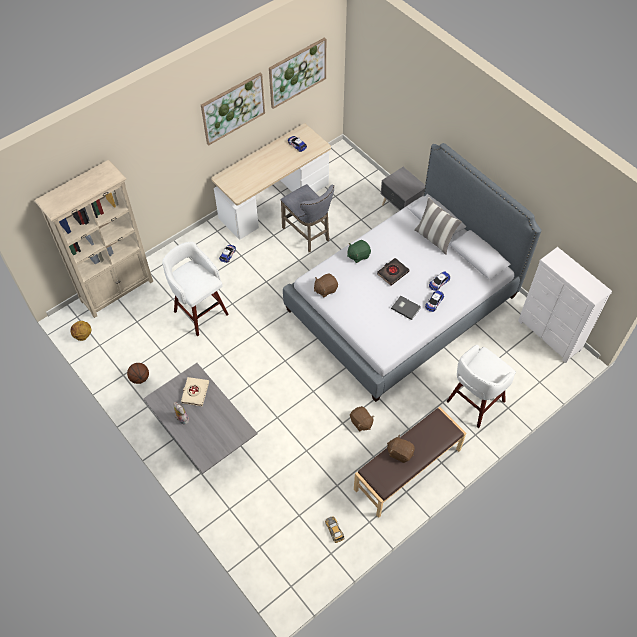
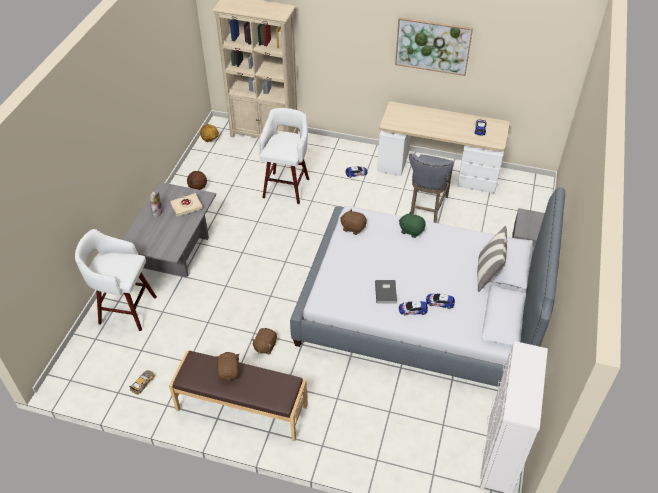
camera: 55 degrees right, 10 degrees down
picture [269,37,326,109] -> none
black book [377,258,409,286] -> none
white stool [446,345,516,428] -> white stool moved to [75,229,157,331]

